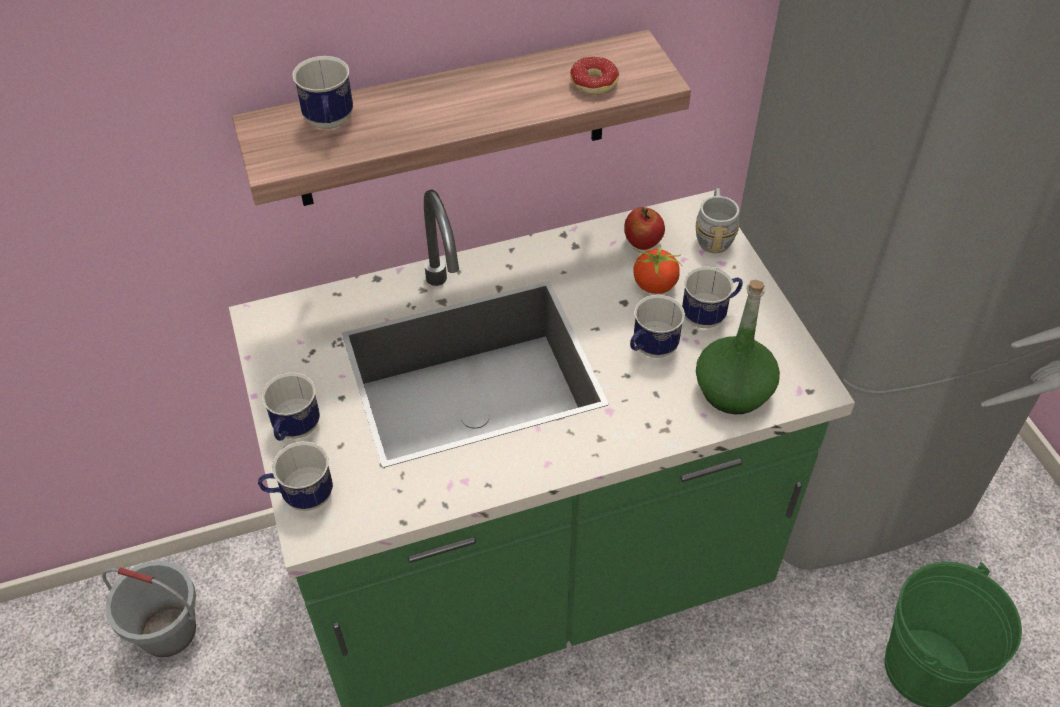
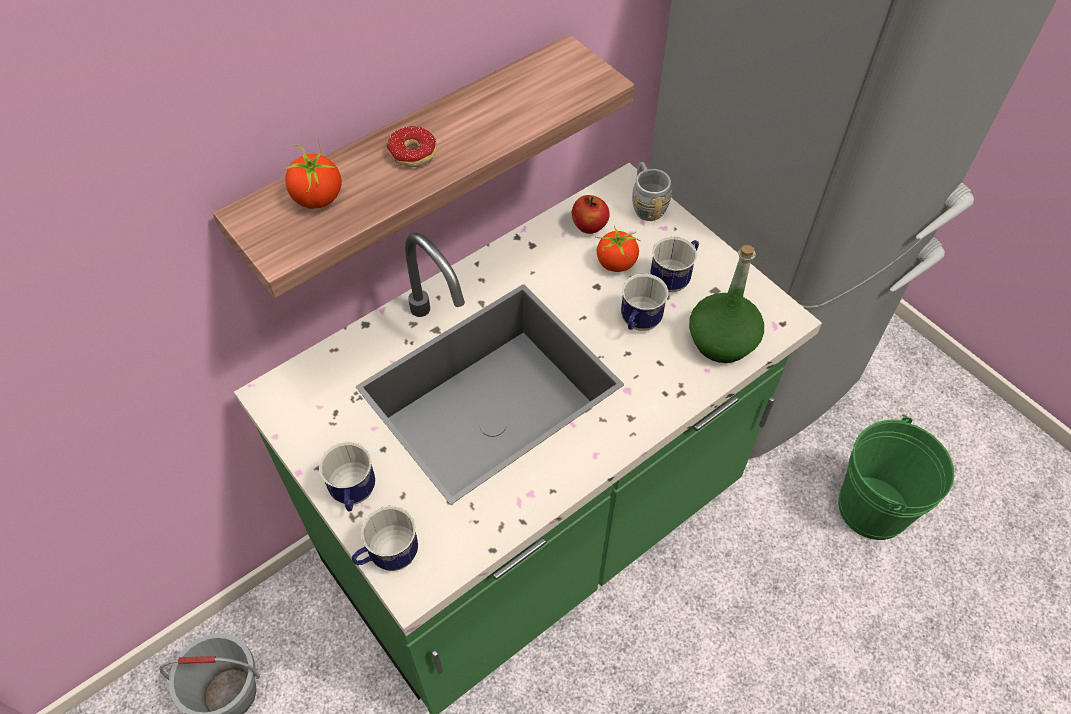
camera: 20 degrees left, 5 degrees up
mug [292,56,353,129] -> tomato [281,140,342,209]
donut [570,57,619,95] -> donut moved to [387,126,437,167]

